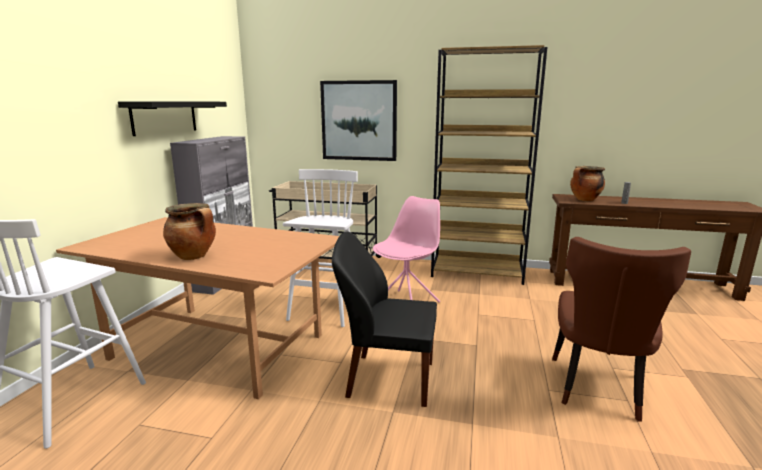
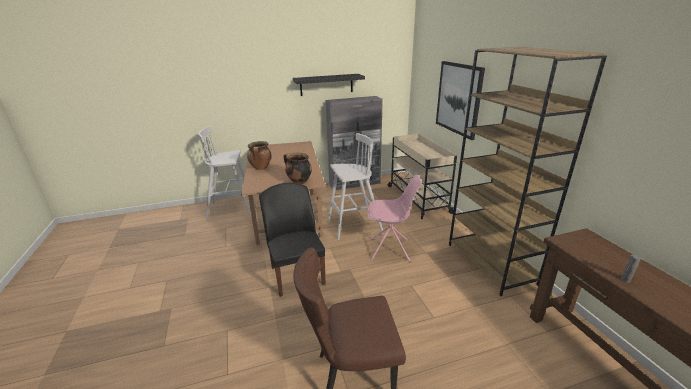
camera: 60 degrees right, 10 degrees up
cooking pot [570,166,605,201] -> cooking pot moved to [283,153,312,184]

